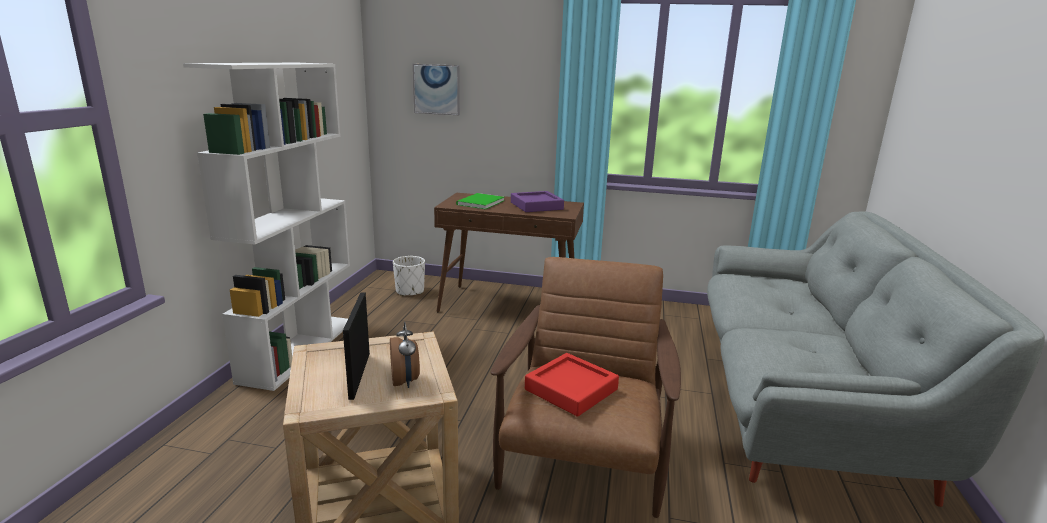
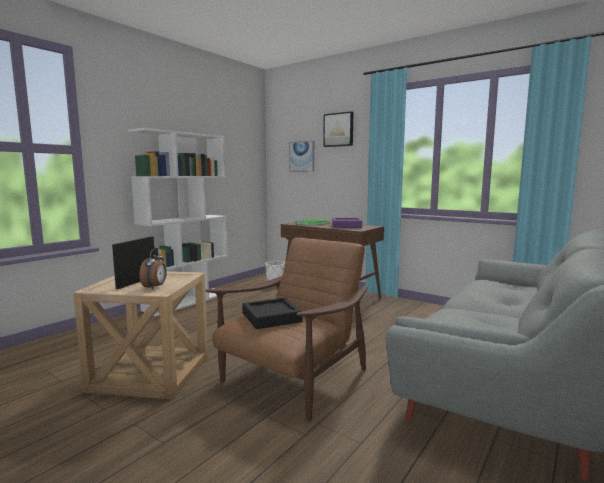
camera: 25 degrees right, 10 degrees down
red tray [525,353,619,417] -> black tray [243,297,302,329]
none -> picture [323,111,354,147]

